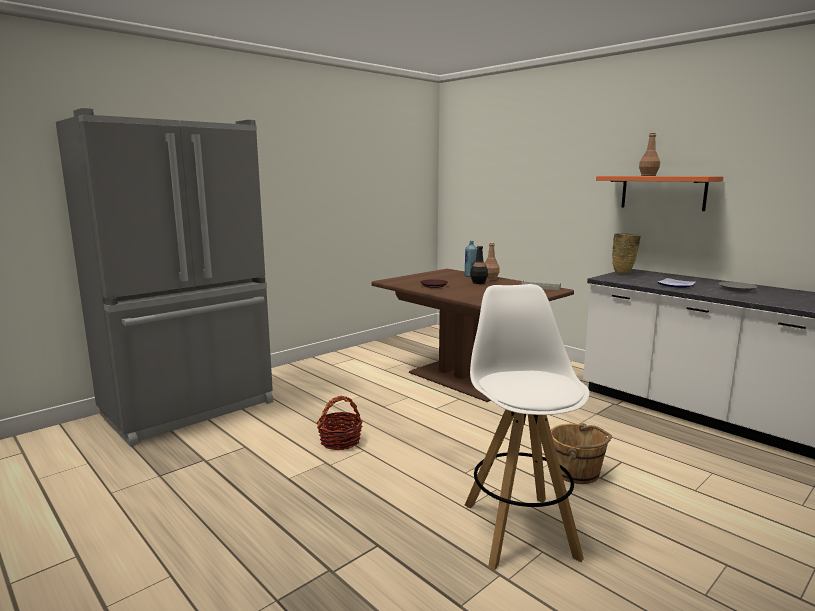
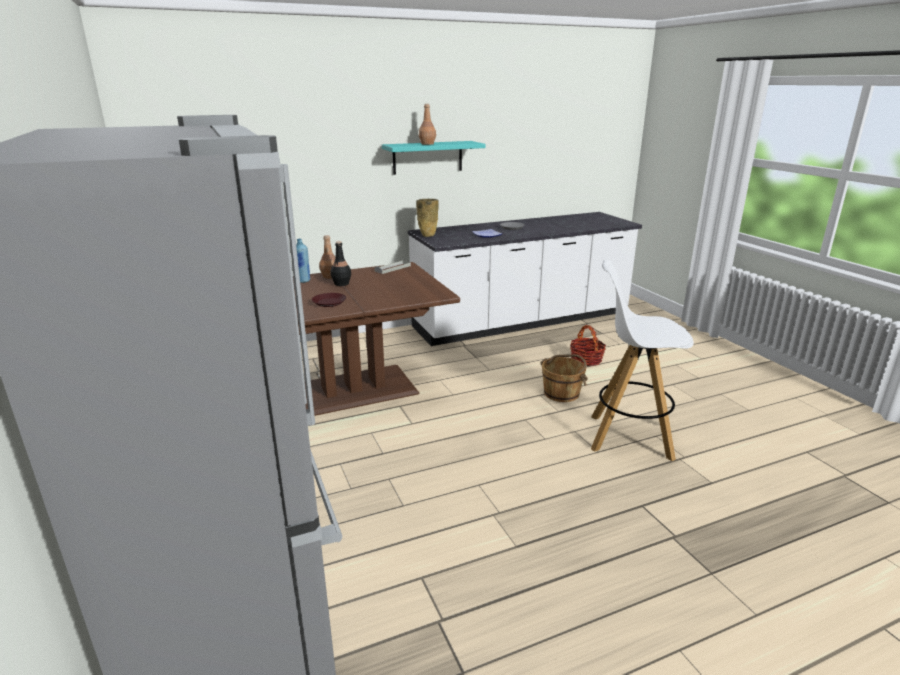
camera: 70 degrees left, 10 degrees up
basket [316,396,363,450] -> basket moved to [570,325,606,366]
orange shelf [596,176,723,211] -> turquoise shelf [382,141,486,175]

